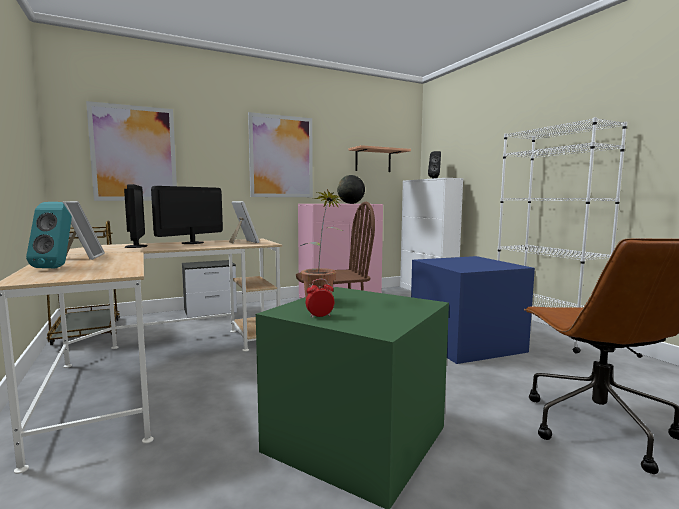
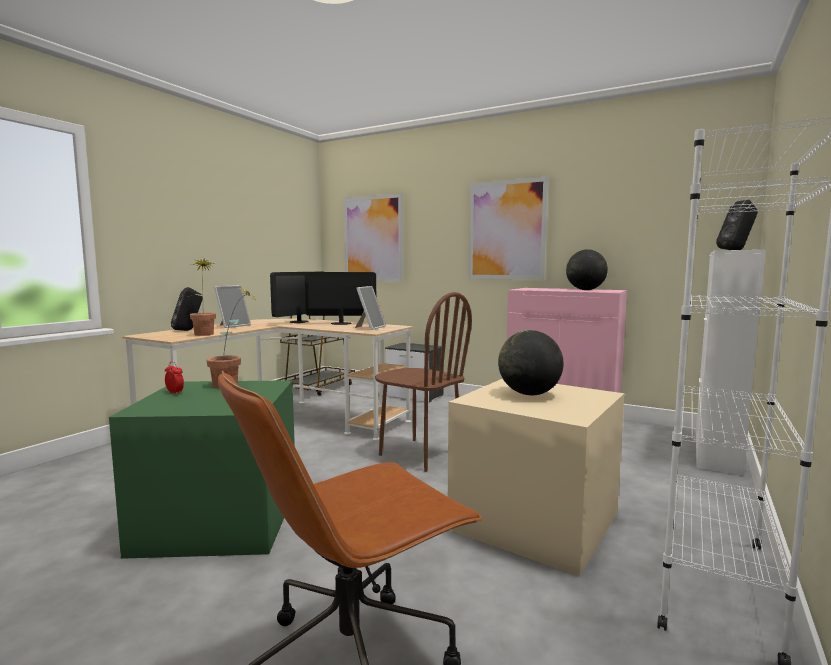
camera: 55 degrees right, 0 degrees up
turquoise speaker [26,202,72,268] -> black speaker [171,287,203,331]
shelf [348,145,411,172] -> none
blue storage box [411,256,535,364] -> beige storage box [448,379,624,577]
none -> potted plant [188,259,216,336]
none -> globe [498,330,564,395]

